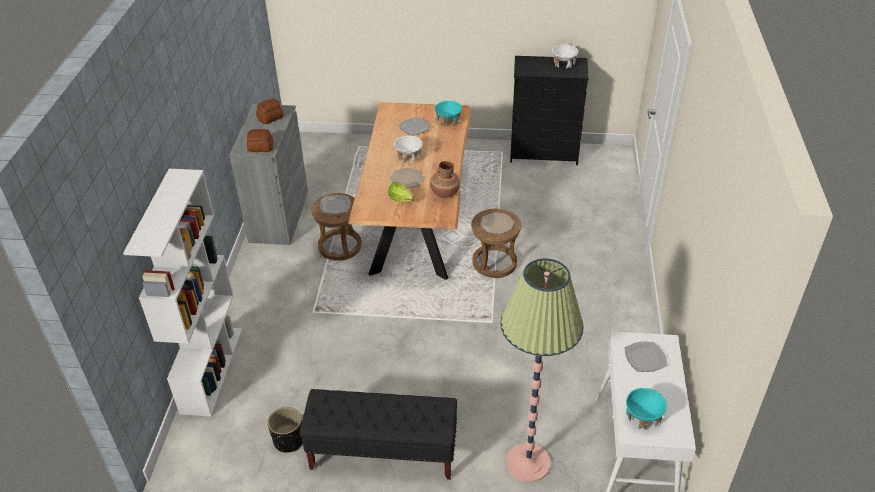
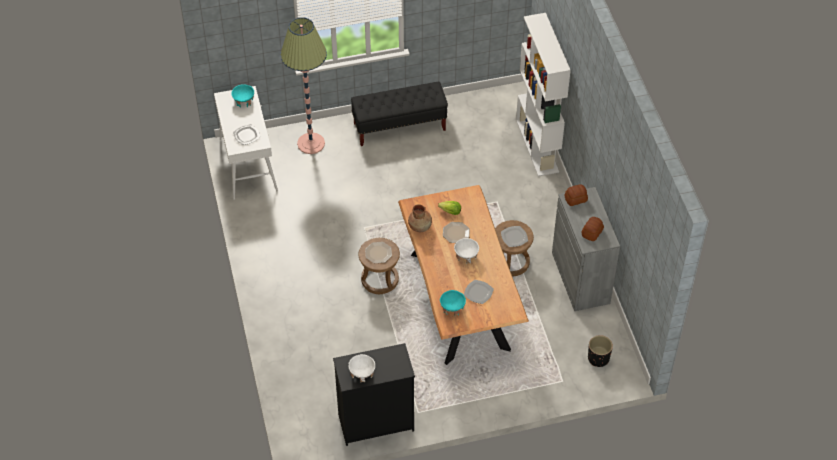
camera: 160 degrees right, 10 degrees up
black planter [268,407,303,453] -> black planter moved to [588,335,613,367]

